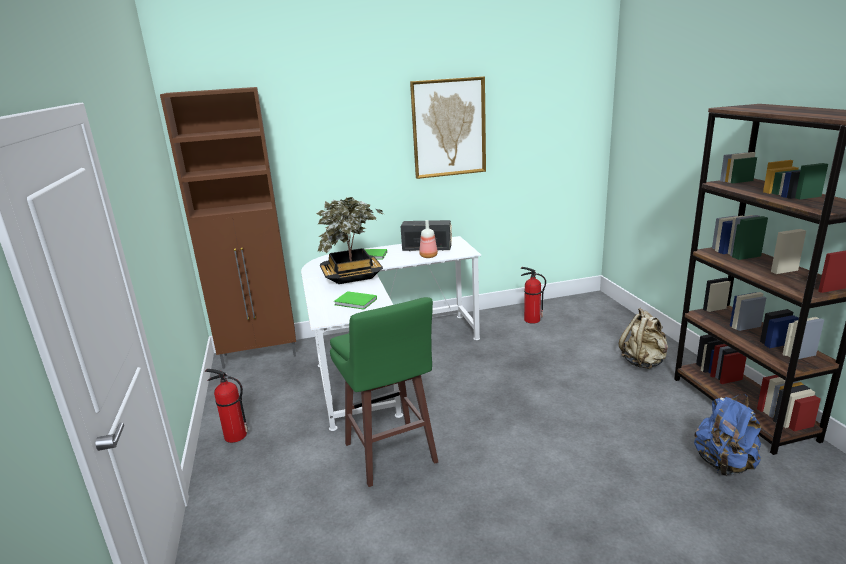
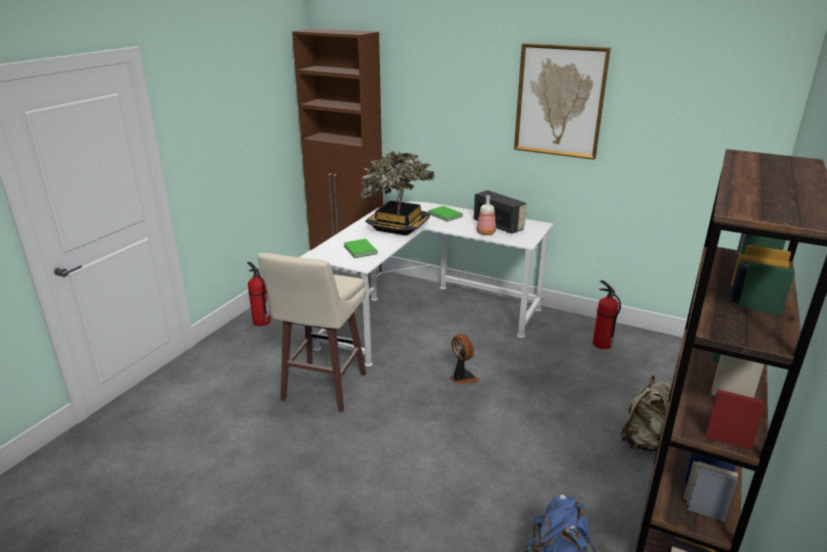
camera: 40 degrees right, 5 degrees up
green stool [330,297,438,487] -> beige stool [257,253,366,412]
none -> fan [450,334,479,384]

